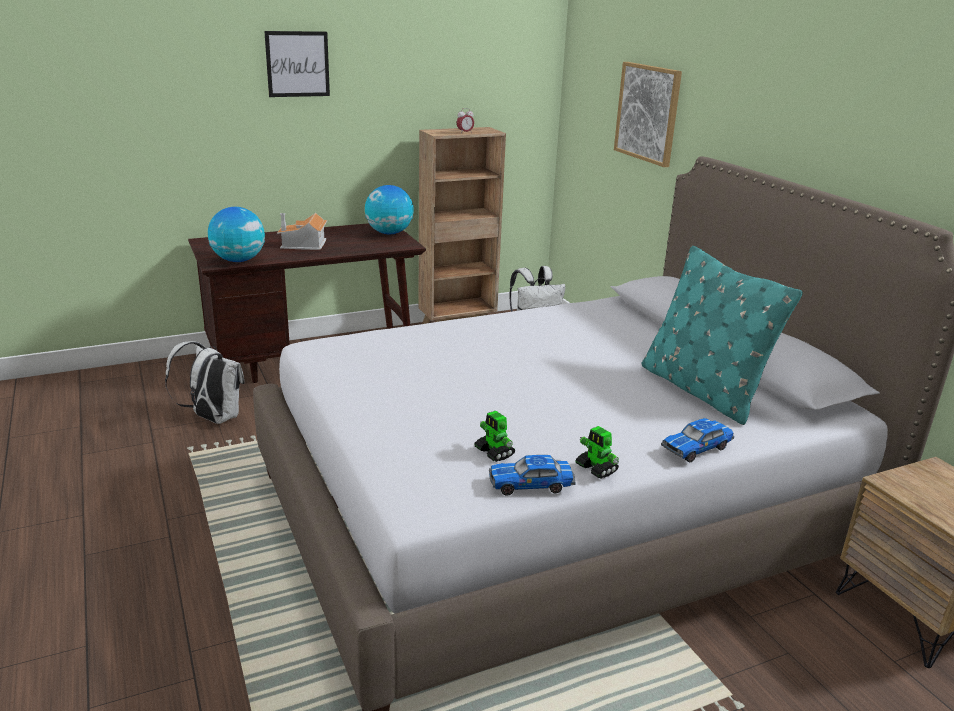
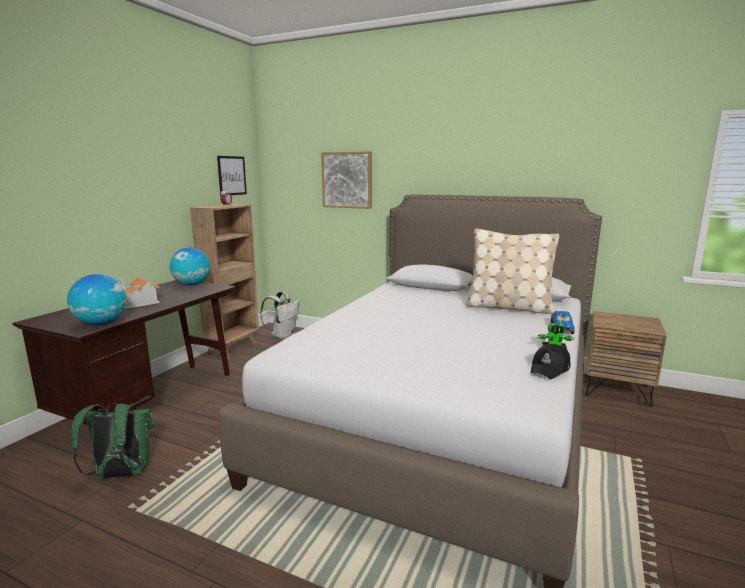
camera: 40 degrees left, 10 degrees down
white backpack [165,341,245,424] -> green backpack [71,403,154,479]
picture [264,31,330,97] -> picture moved to [217,156,247,196]
toy robot [474,411,515,462] -> none
toy car [489,455,576,496] -> black cap [531,344,571,379]
turquoise pillow [641,246,803,425] -> beige pillow [466,229,559,314]

